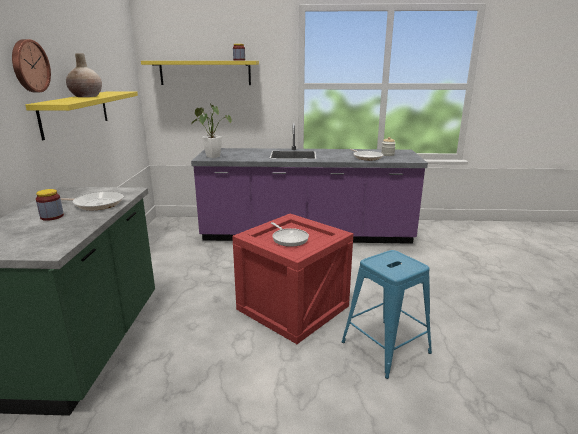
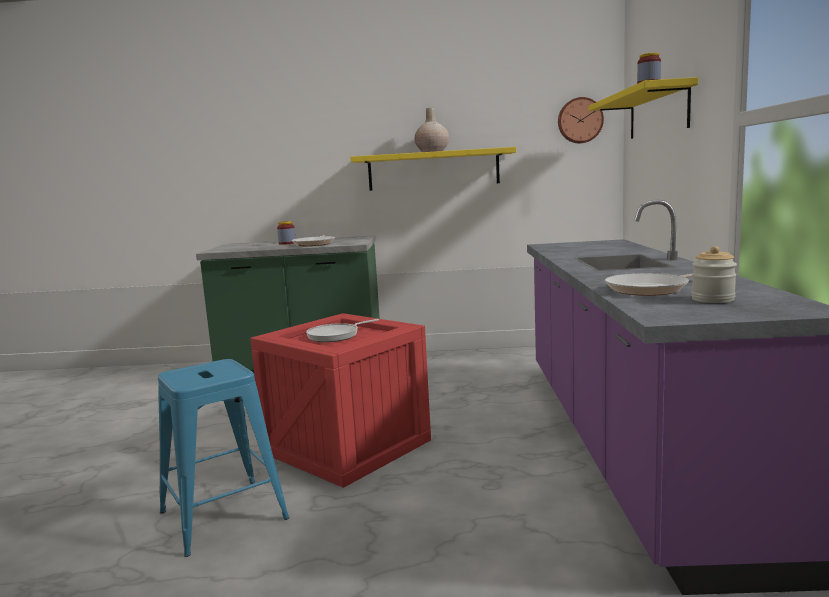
camera: 90 degrees right, 10 degrees down
wall clock [12,39,51,92] -> wall clock moved to [558,97,604,143]
potted plant [192,103,232,158] -> none

